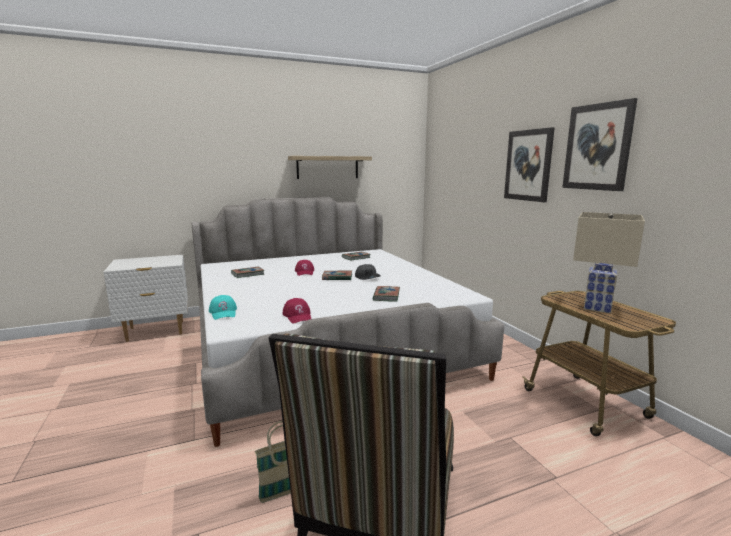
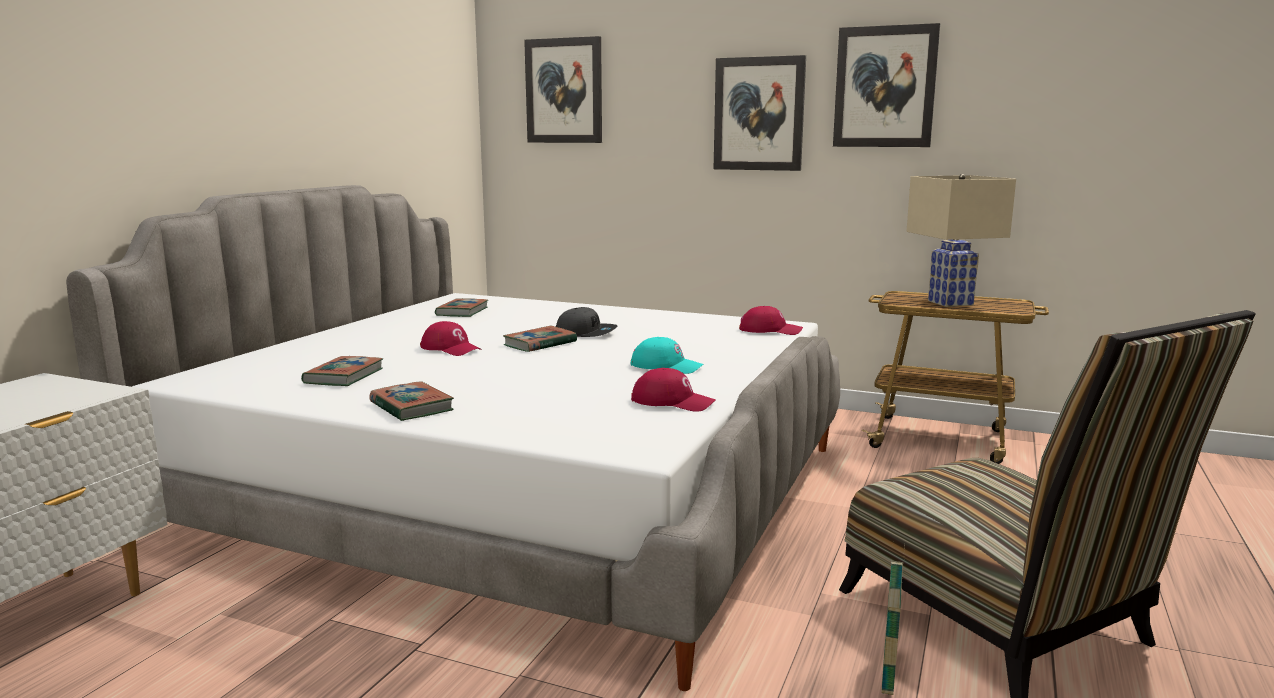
camera: 45 degrees left, 0 degrees up
turquoise cap [209,295,237,320] -> turquoise cap moved to [631,337,704,374]
shelf [288,156,372,179] -> none
book [373,286,400,302] -> book moved to [369,381,454,421]
none -> picture [524,36,602,143]
none -> red cap [739,306,803,335]

